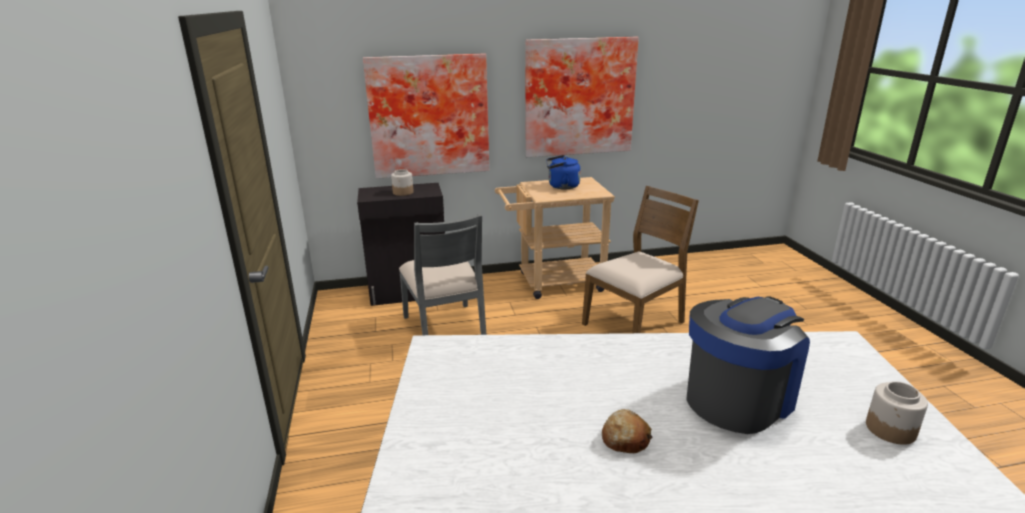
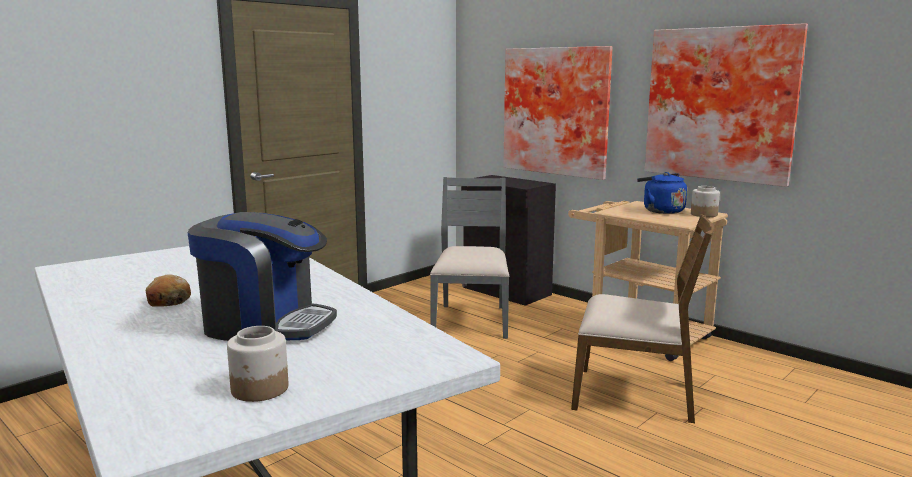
camera: 55 degrees right, 10 degrees down
jar [391,169,414,196] -> jar moved to [691,186,720,217]
grey chair [399,214,486,335] -> grey chair turned 150 degrees clockwise [430,177,510,339]

